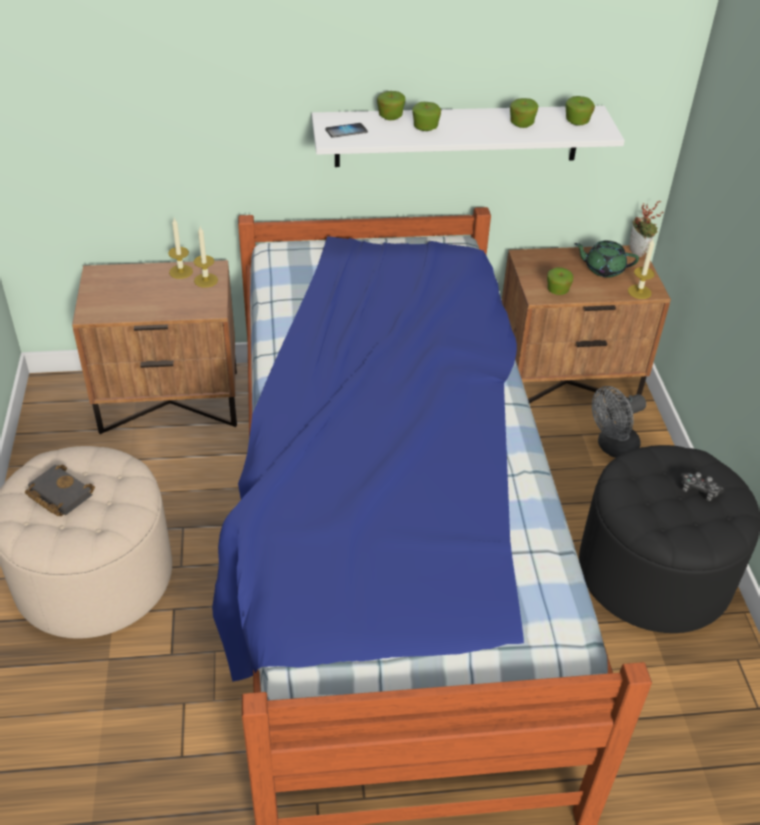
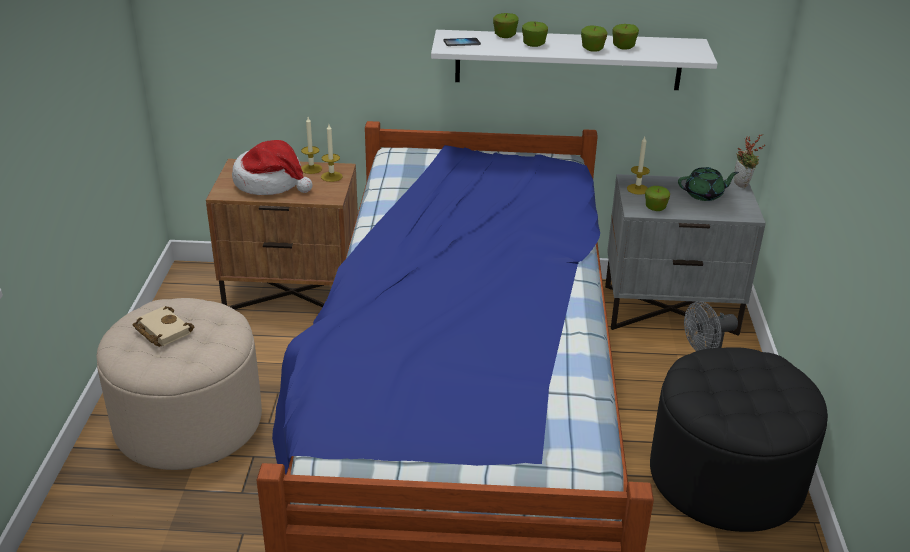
camera: 10 degrees right, 10 degrees down
black book [25,465,95,516] -> beige book [132,306,195,347]
brown nightstand [502,245,671,404] -> grey nightstand [605,174,766,336]
apple [565,96,595,125] -> apple moved to [581,26,607,52]
green teapot [574,241,639,277] -> green teapot turned 150 degrees clockwise [678,167,739,201]
candle [628,239,655,299] -> candle moved to [627,137,650,195]
game controller [680,472,724,501] -> none
none -> hat [232,140,312,195]

